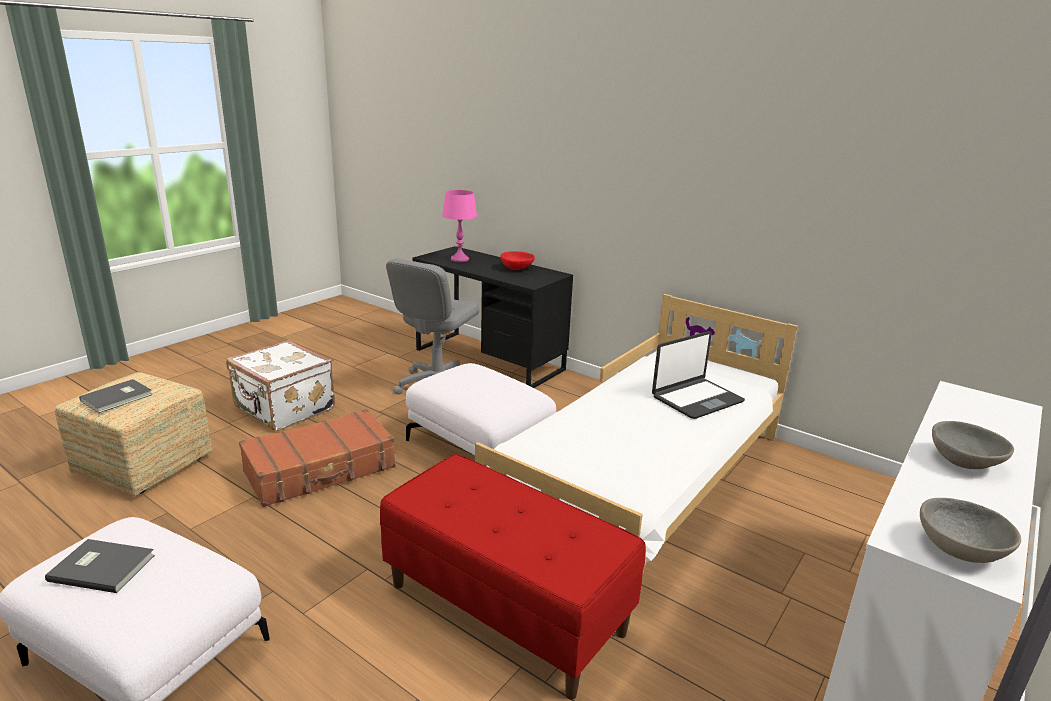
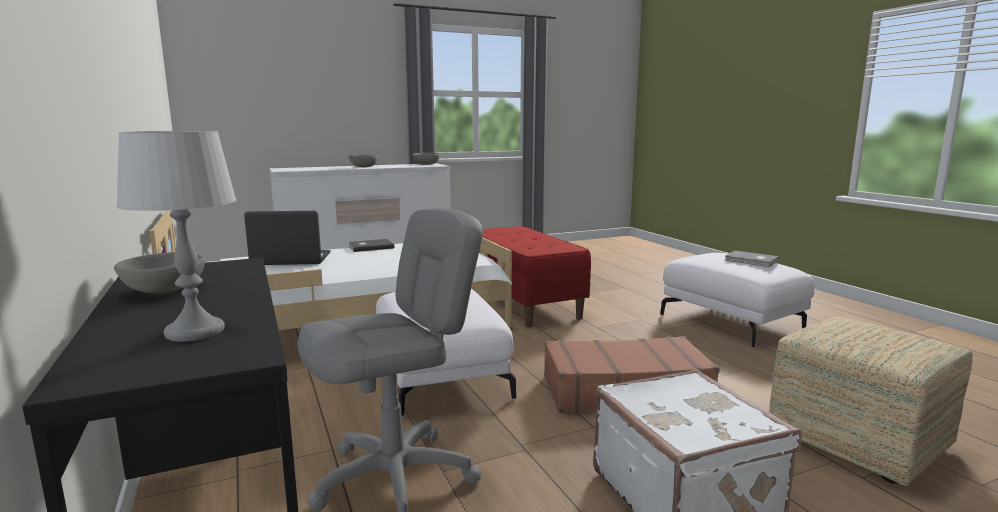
camera: 150 degrees left, 10 degrees down
grey book [79,379,153,413] -> grey book moved to [348,239,394,252]
pink table lamp [442,190,477,262] -> grey table lamp [116,131,237,342]
red bowl [501,251,535,270] -> grey bowl [114,252,205,293]

